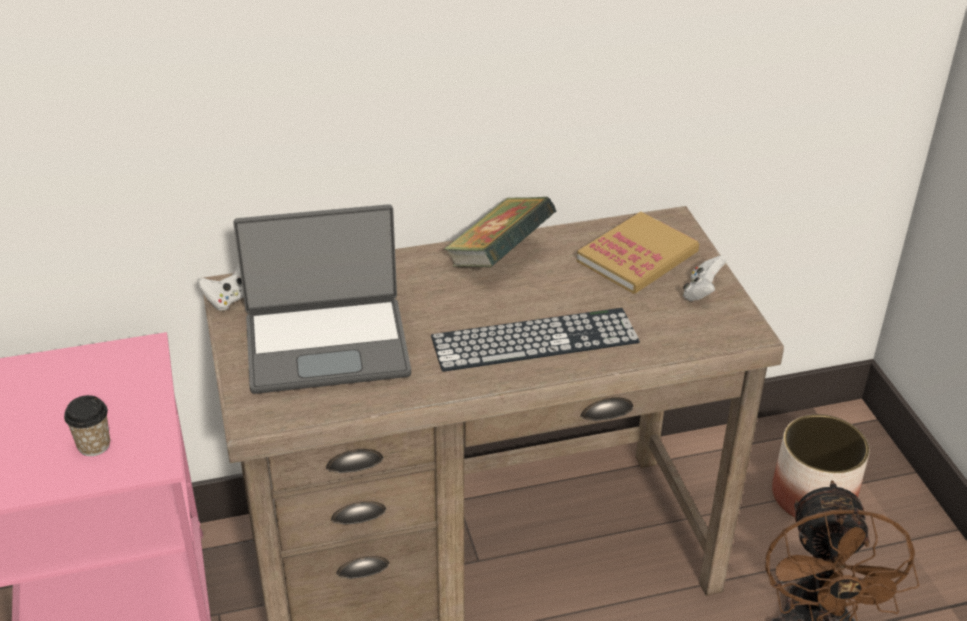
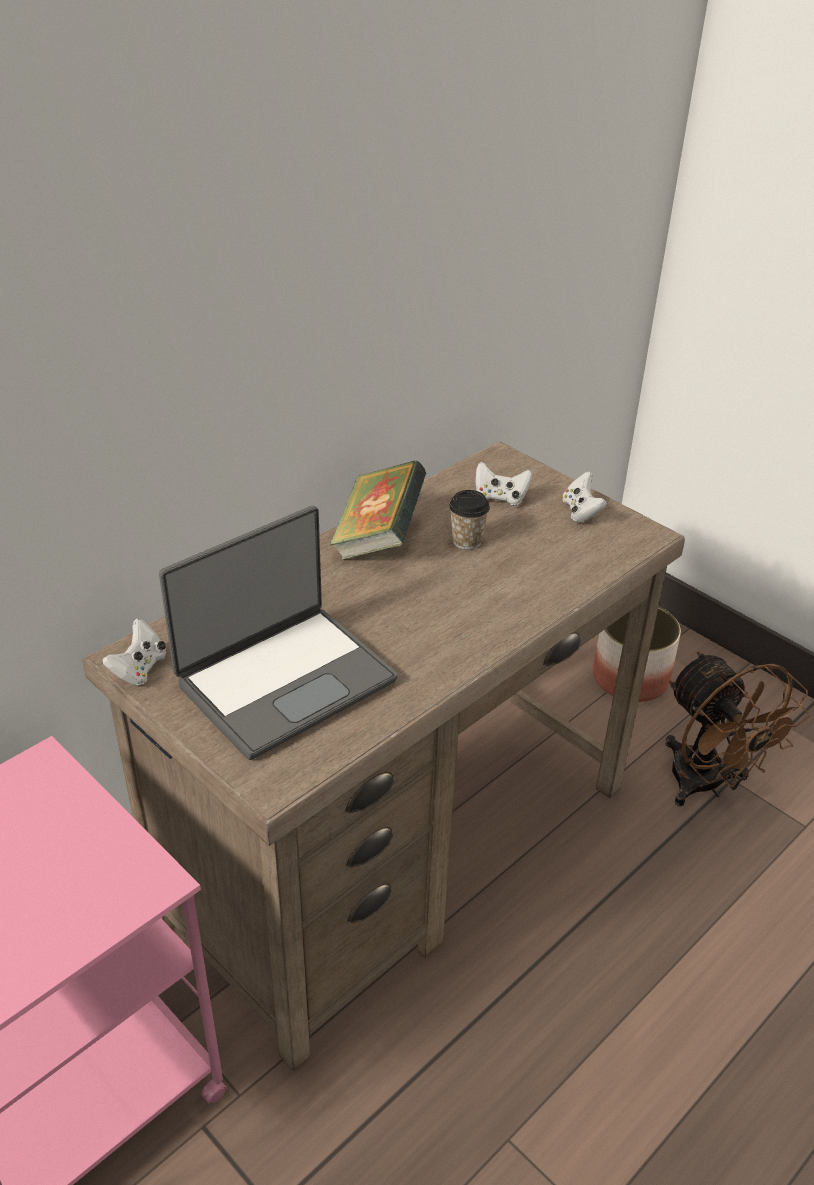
camera: 30 degrees left, 0 degrees up
cup [64,395,110,456] -> cup moved to [449,490,490,550]
keyboard [431,308,640,372] -> none
book [577,212,699,294] -> white game controller [475,462,532,506]

